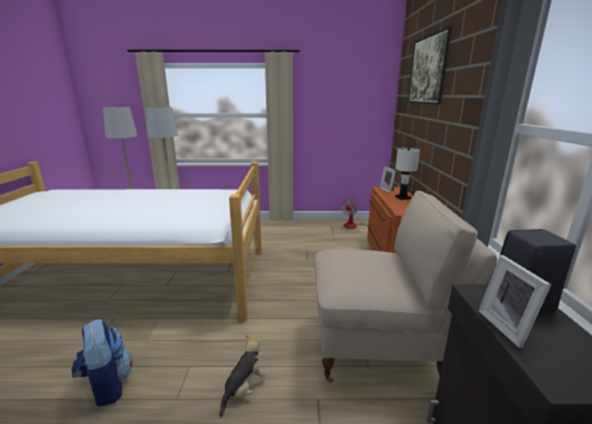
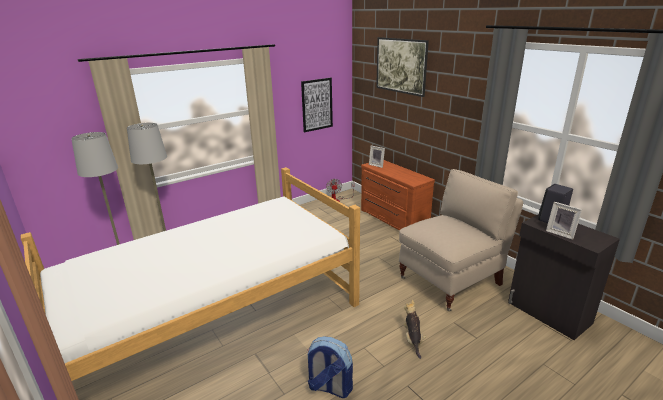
camera: 35 degrees left, 5 degrees up
white table lamp [395,148,420,200] -> none
none -> picture [301,78,333,132]

